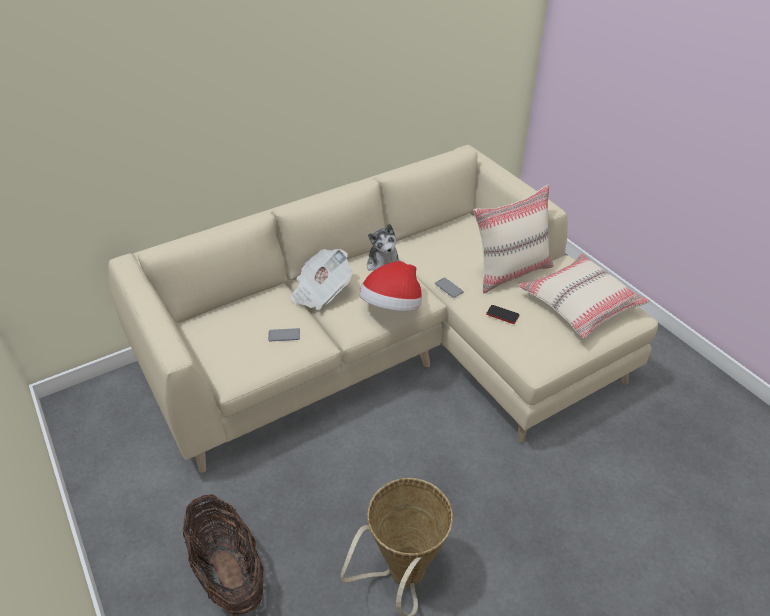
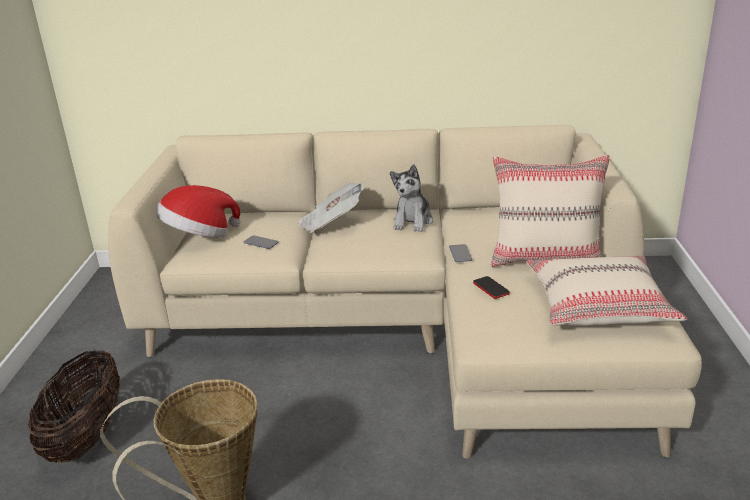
camera: 35 degrees right, 15 degrees down
hat [359,261,422,311] -> hat moved to [156,185,241,237]

